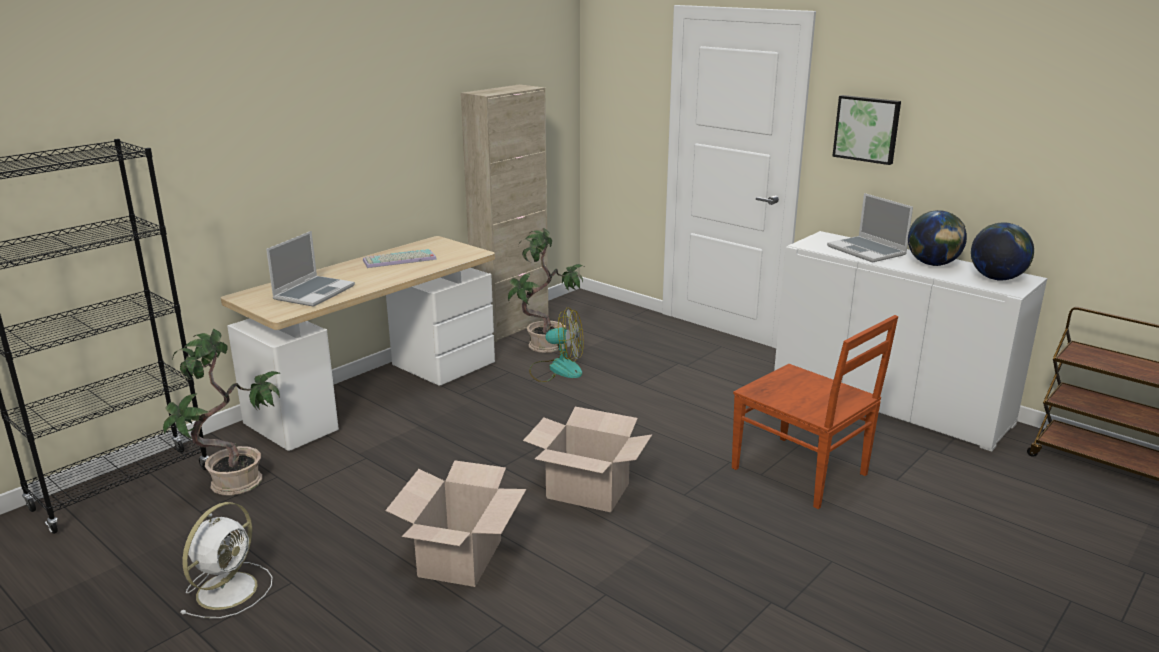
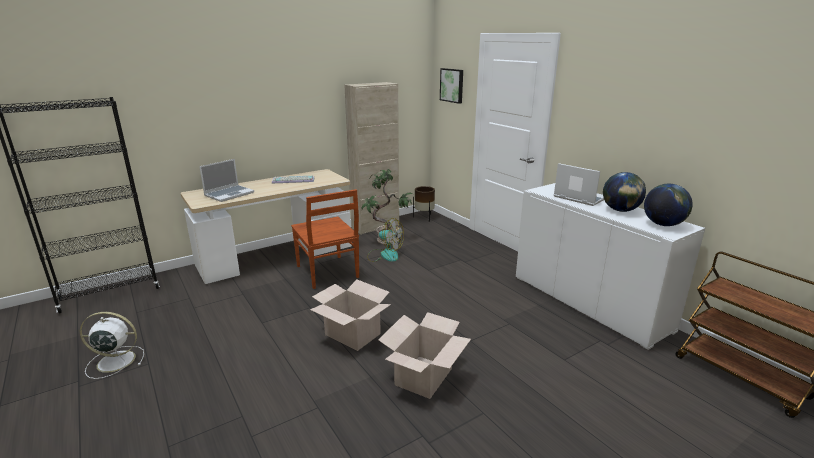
camera: 15 degrees right, 0 degrees up
potted plant [163,329,281,496] -> none
white fan [181,502,273,618] -> white fan turned 135 degrees counterclockwise [80,312,144,379]
cardboard box [385,460,526,587] -> cardboard box moved to [378,312,471,399]
brown chair [732,315,898,509] -> brown chair moved to [291,189,359,289]
laptop [827,193,913,263] -> laptop turned 150 degrees clockwise [554,163,604,206]
picture [832,95,901,165] -> picture moved to [440,68,463,104]
none -> brown planter [413,186,435,222]

